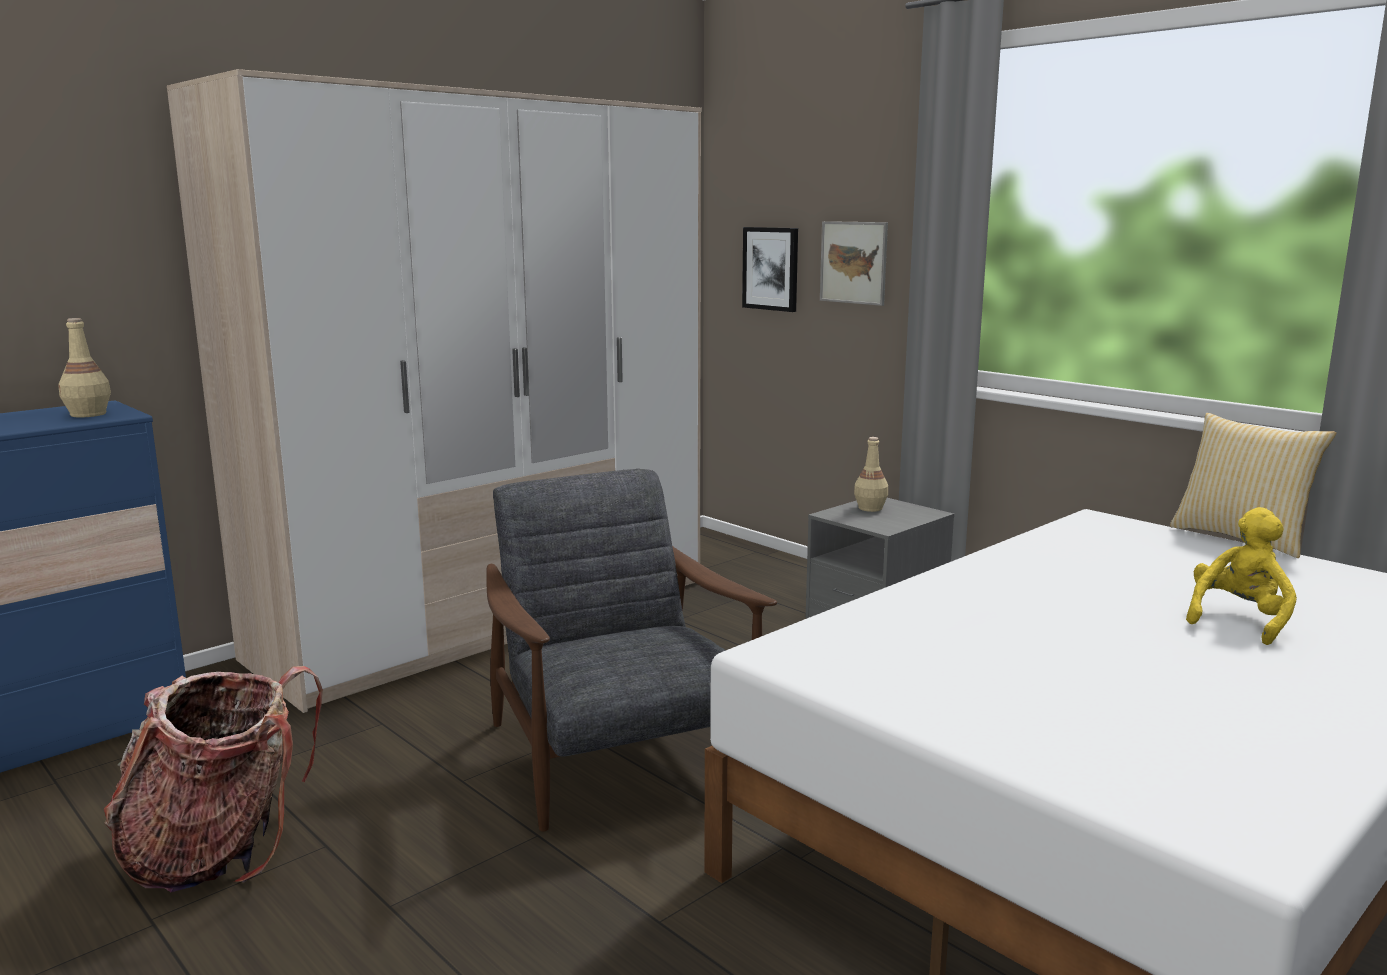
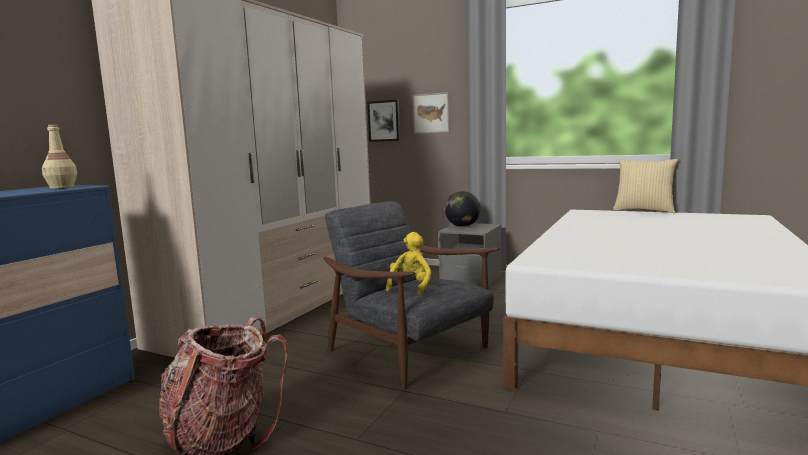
camera: 20 degrees left, 5 degrees down
beige bottle [854,437,888,512] -> globe [445,191,480,227]
yellow plush toy [1186,507,1297,645] -> yellow plush toy moved to [386,232,431,295]

